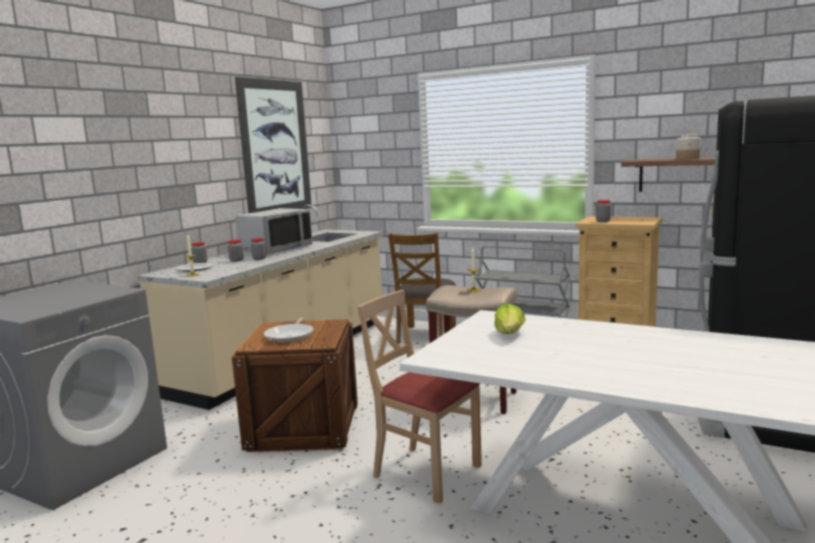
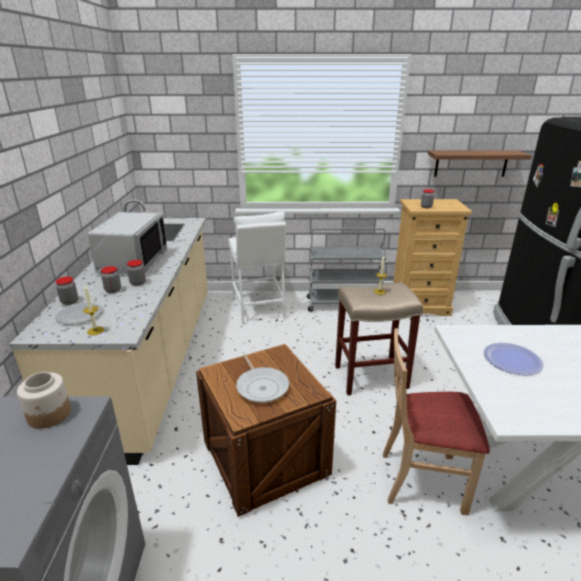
camera: 30 degrees left, 15 degrees up
picture [235,77,311,213] -> none
brown chair [388,233,456,344] -> white stool [229,212,286,325]
lettuce [494,304,526,334] -> plate [484,343,544,375]
jar [676,134,700,159] -> jar moved to [17,372,71,429]

